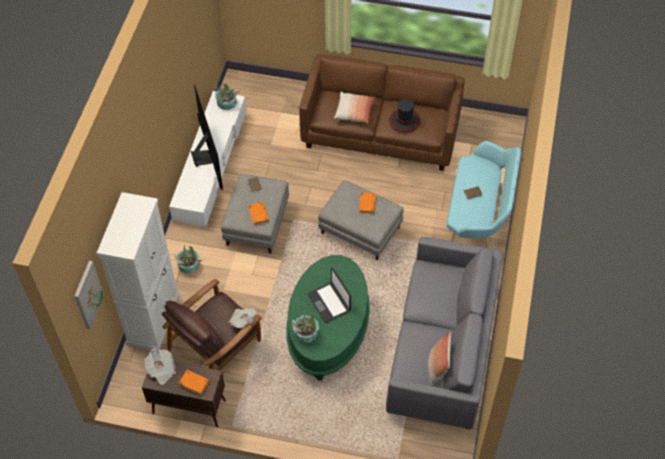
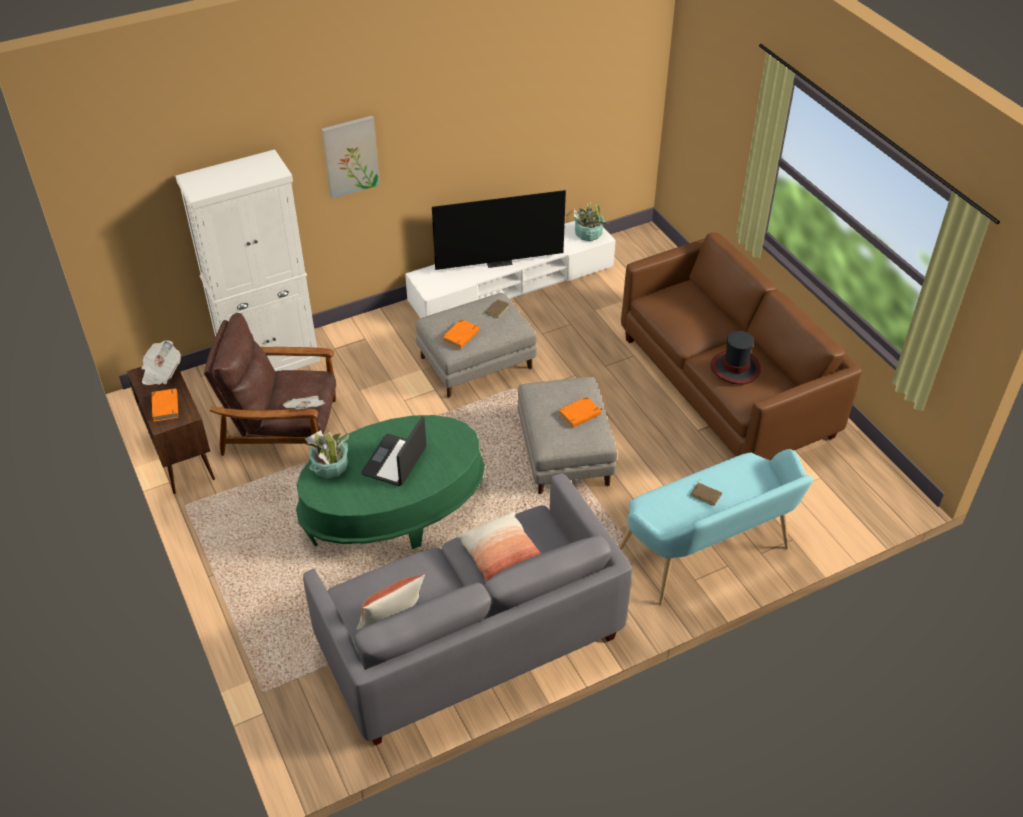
camera: 50 degrees right, 10 degrees down
picture [74,261,104,329] -> picture moved to [322,116,380,199]
potted plant [174,246,202,274] -> none
television [190,84,223,190] -> television turned 45 degrees clockwise [432,190,566,270]
pillow [334,92,376,124] -> pillow moved to [456,511,542,582]

